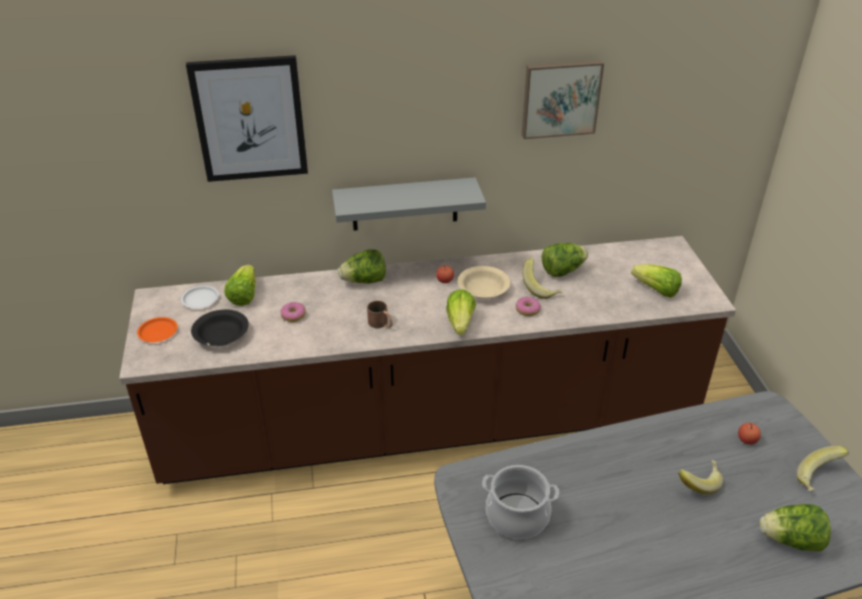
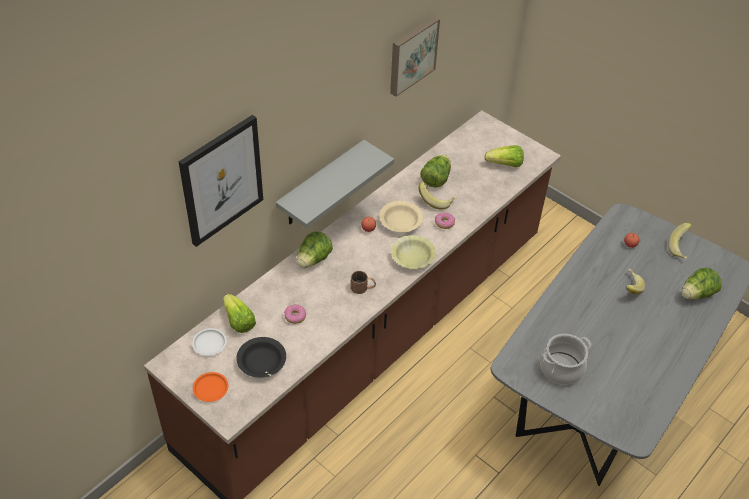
camera: 40 degrees left, 10 degrees up
lettuce [446,289,476,335] -> yellow bowl [391,235,436,269]

